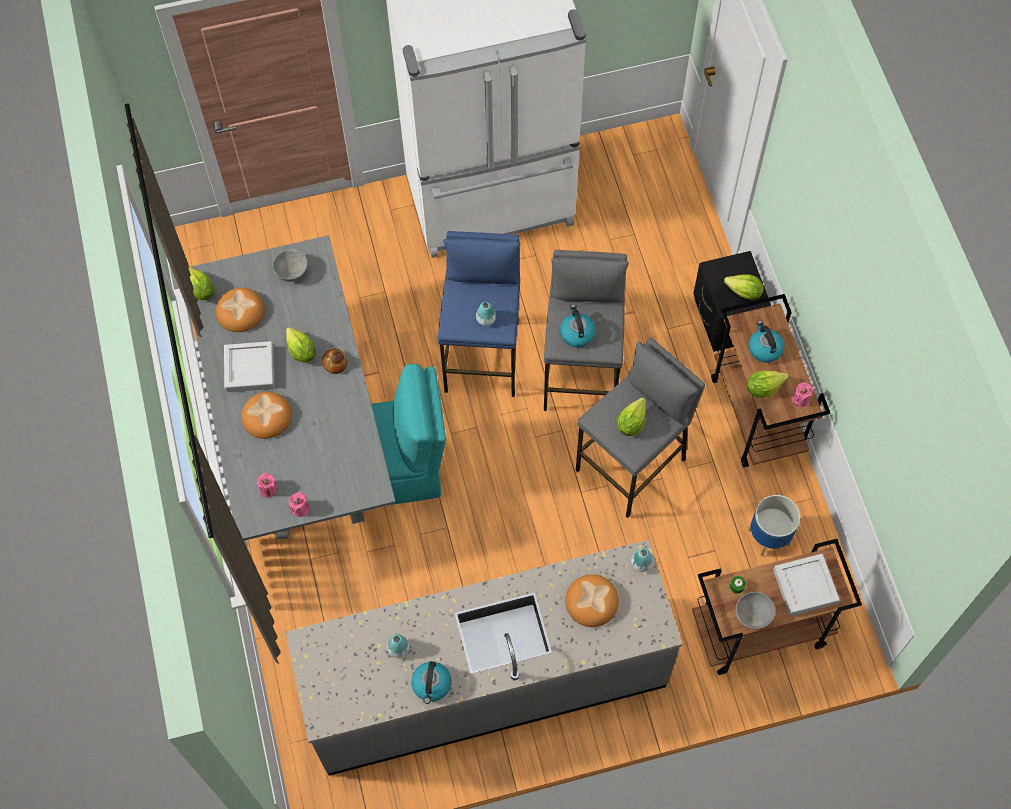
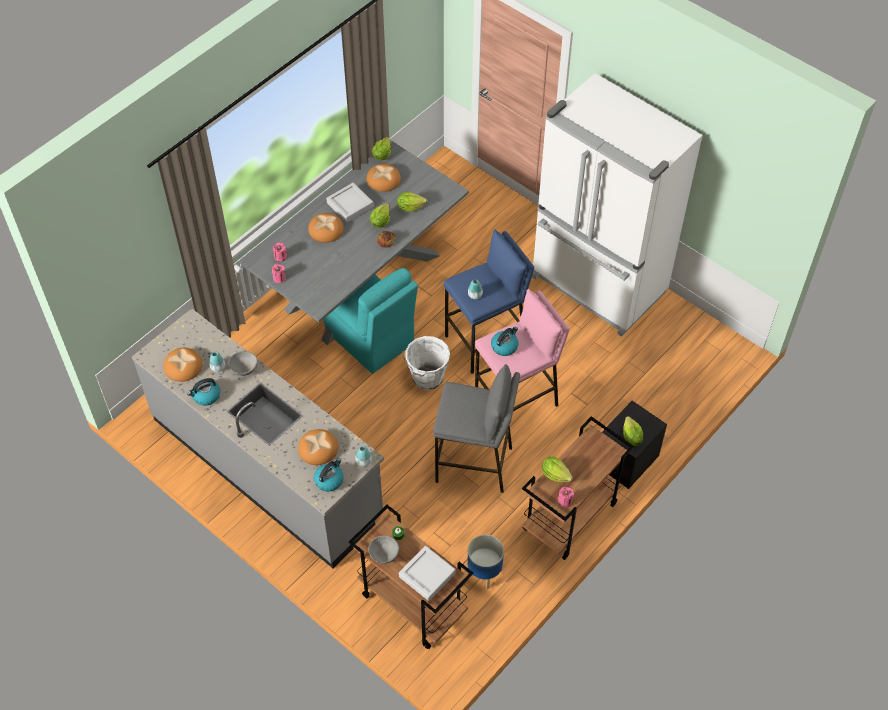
camera: 55 degrees right, 10 degrees down
grey bowl [273,249,308,282] -> grey bowl moved to [228,351,258,376]
grey stool [544,250,629,411] -> pink stool [475,289,570,411]
lettuce [616,397,646,436] -> lettuce moved to [397,192,427,212]
kettle [748,321,784,362] -> kettle moved to [314,458,344,491]
none -> bread [164,347,202,382]
none -> white bucket [403,336,450,391]

